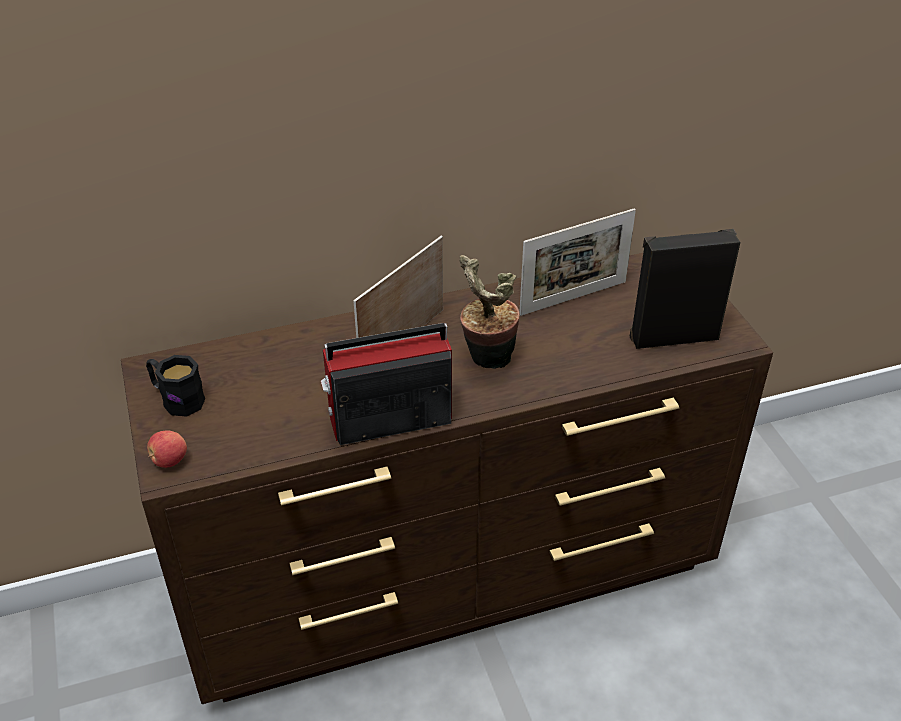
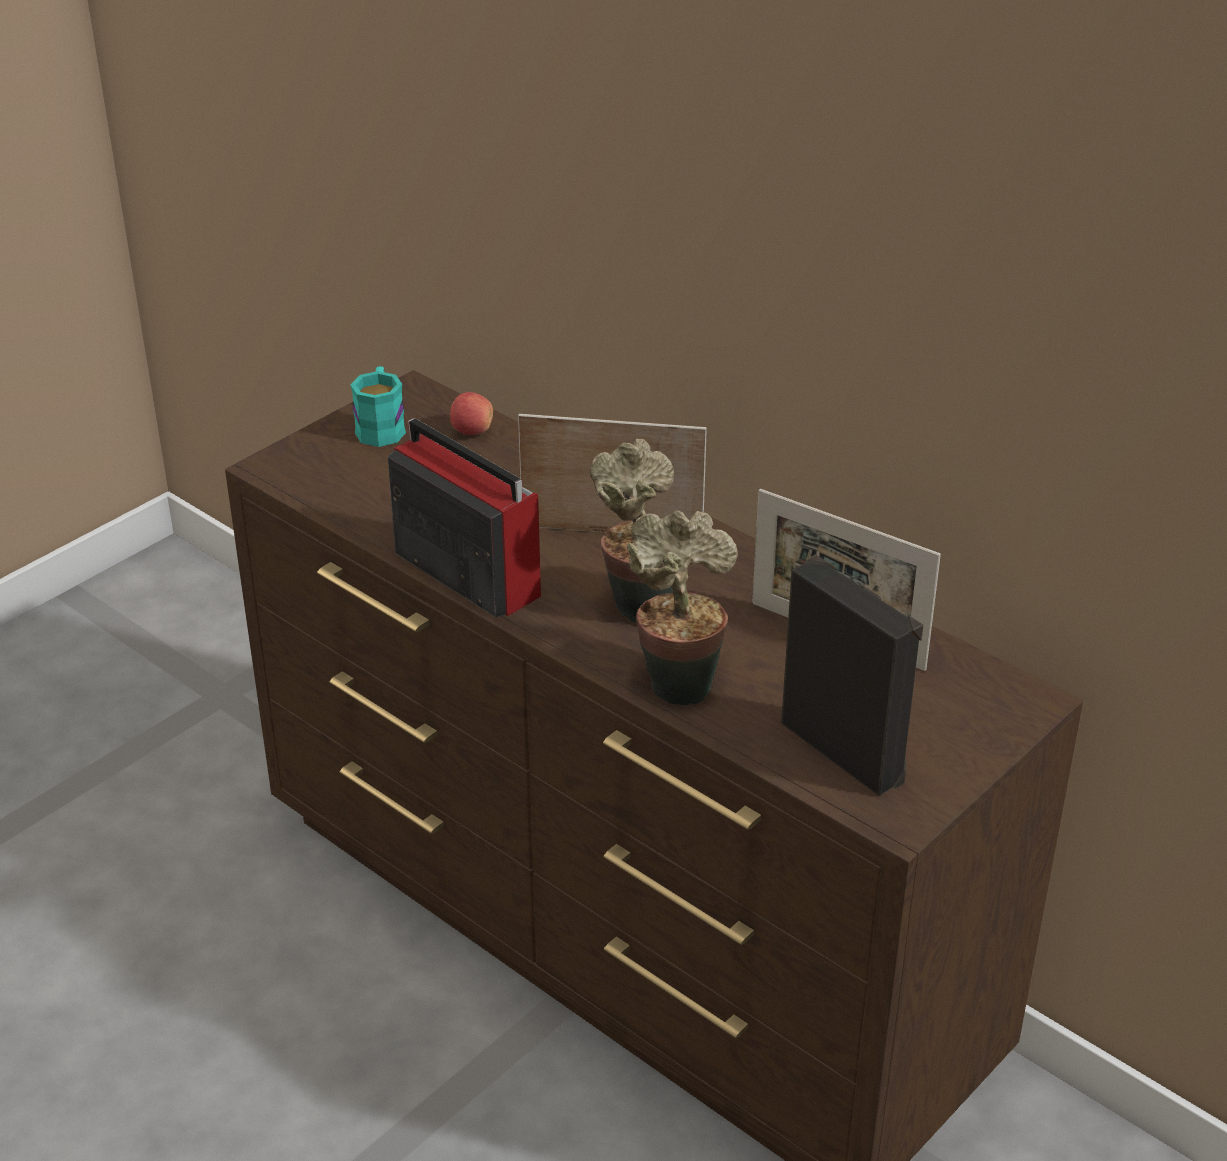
camera: 60 degrees right, 5 degrees down
black mug [146,355,205,417] -> turquoise mug [350,366,406,447]
apple [147,431,187,468] -> apple moved to [450,392,493,435]
none -> potted plant [627,510,738,705]

